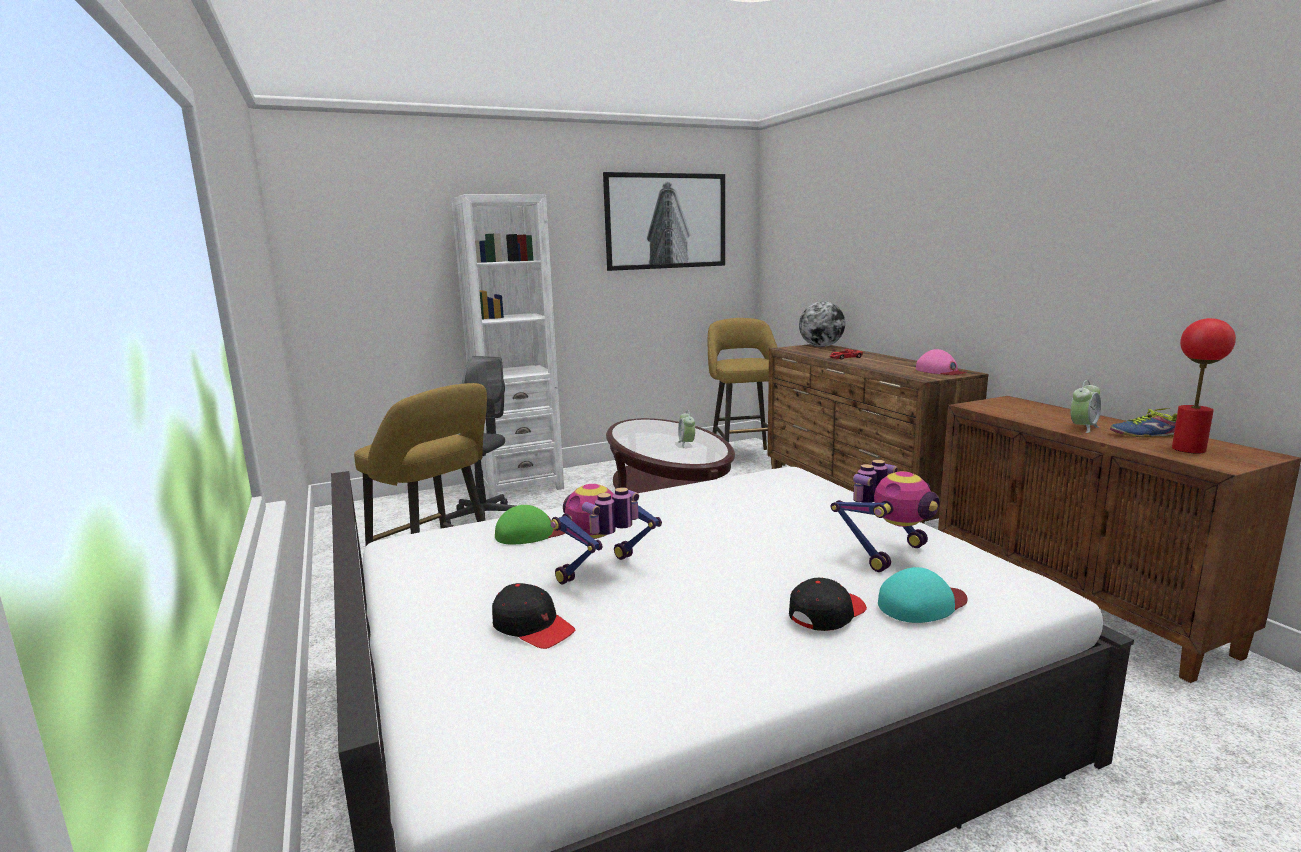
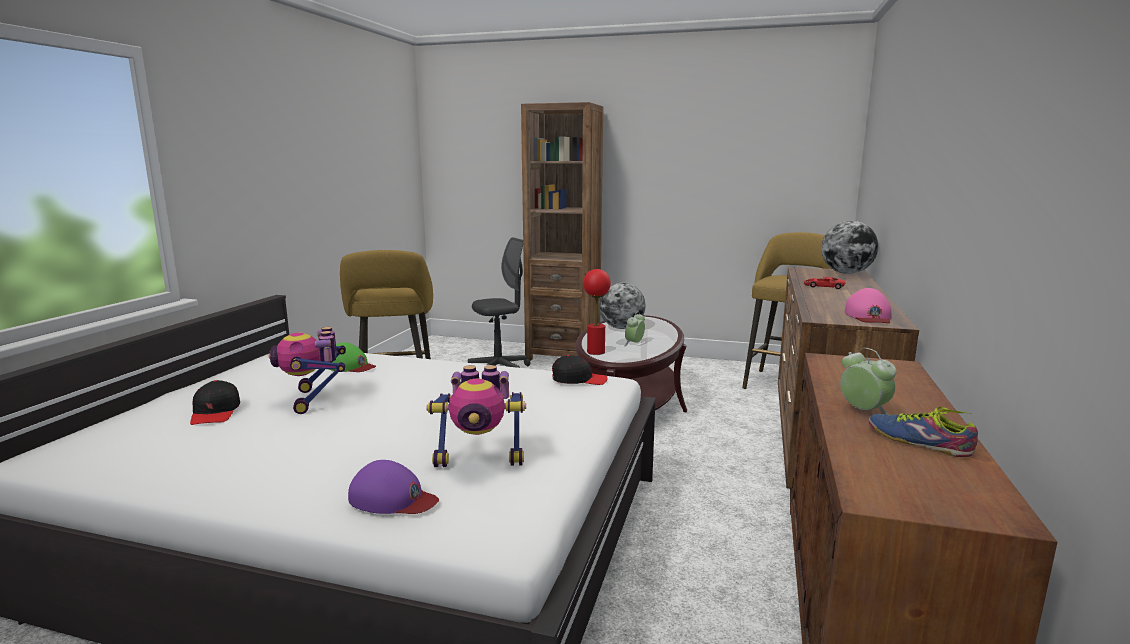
camera: 40 degrees right, 0 degrees up
white bookcase [451,194,564,499] -> brown bookcase [521,102,603,361]
toy robot [551,484,662,584] -> toy robot turned 105 degrees counterclockwise [268,327,346,414]
picture [603,172,725,271] -> none
black cap [789,578,867,631] -> black cap moved to [552,355,608,385]
turquoise cap [878,567,967,623] -> purple cap [348,460,439,514]
alarm clock [1071,380,1101,433] -> alarm clock turned 120 degrees counterclockwise [840,348,897,415]
red table lamp [1172,318,1236,454] -> red table lamp moved to [583,269,611,355]
none -> globe [599,283,645,329]

